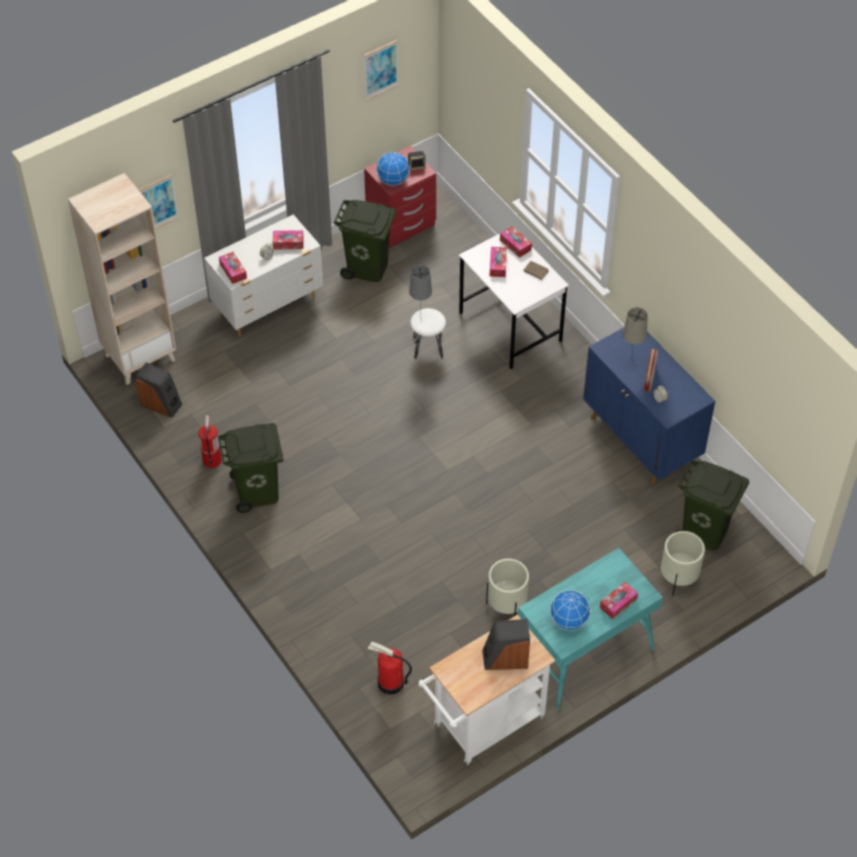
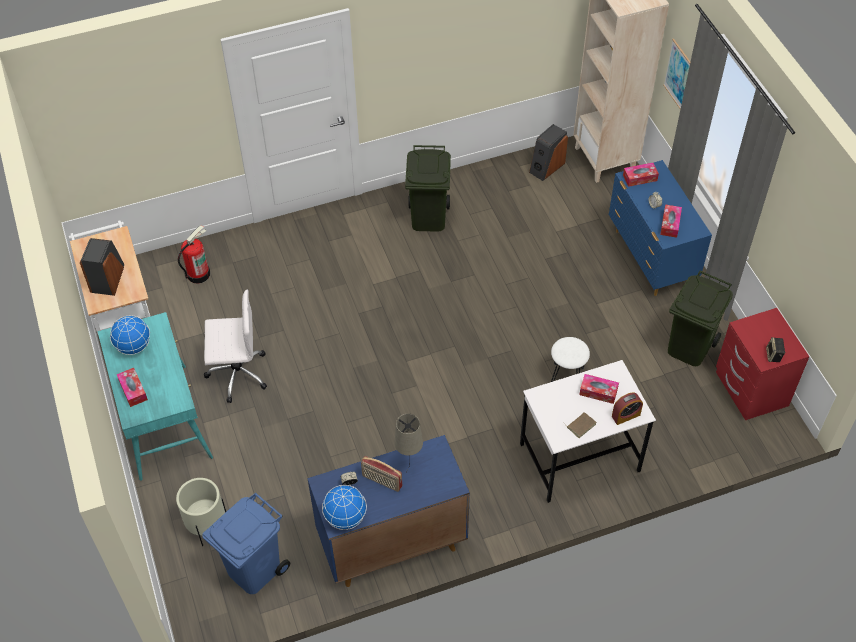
camera: 105 degrees right, 0 degrees up
fire extinguisher [198,415,222,468] -> none
white dresser [204,214,323,336] -> blue dresser [609,160,712,296]
picture [364,40,399,100] -> none
globe [376,152,410,186] -> globe moved to [322,485,367,530]
grey table lamp [409,265,432,323] -> none
beige planter [486,559,529,616] -> white office chair [204,289,267,403]
tissue box [500,226,532,258] -> alarm clock [612,392,643,425]
green trash can [675,460,749,551] -> blue trash can [202,493,290,594]

